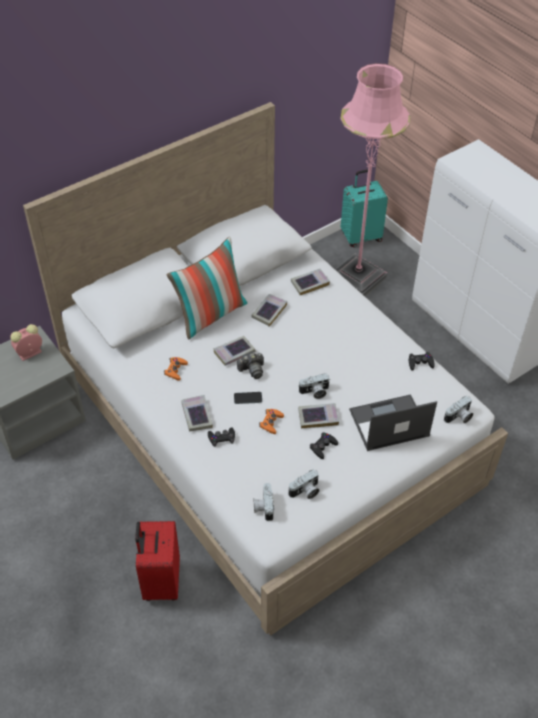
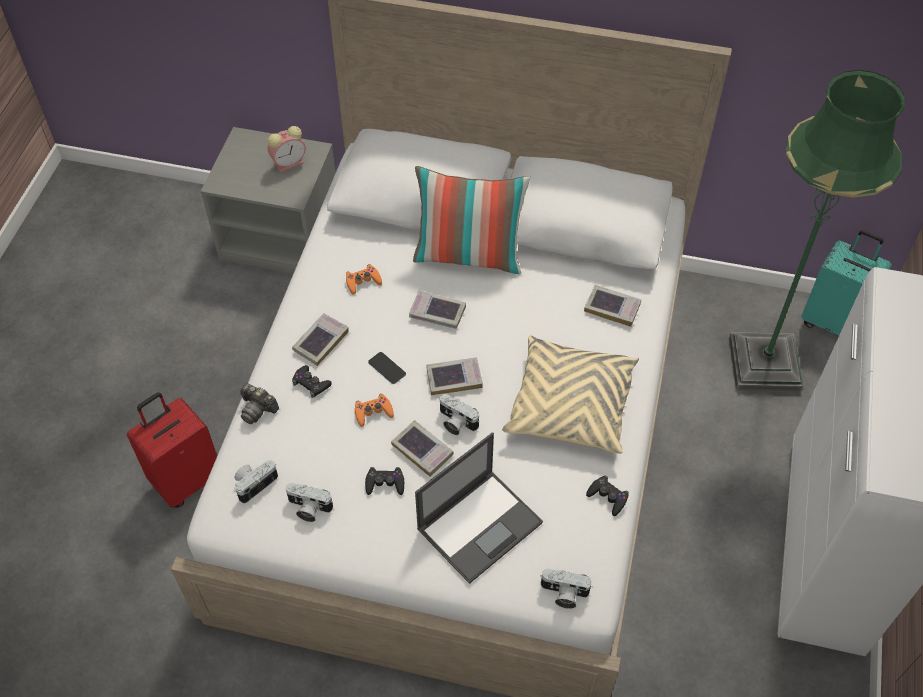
camera: 50 degrees right, 5 degrees up
alarm clock [10,324,42,361] -> alarm clock turned 135 degrees clockwise [267,126,306,173]
camera [237,353,264,379] -> camera moved to [240,383,279,424]
book [251,294,287,327] -> book moved to [426,357,483,395]
pink floor lamp [335,63,410,296] -> green floor lamp [729,70,905,392]
laptop [349,394,437,451] -> laptop turned 105 degrees clockwise [415,432,543,584]
none -> beige pillow [502,336,639,454]

